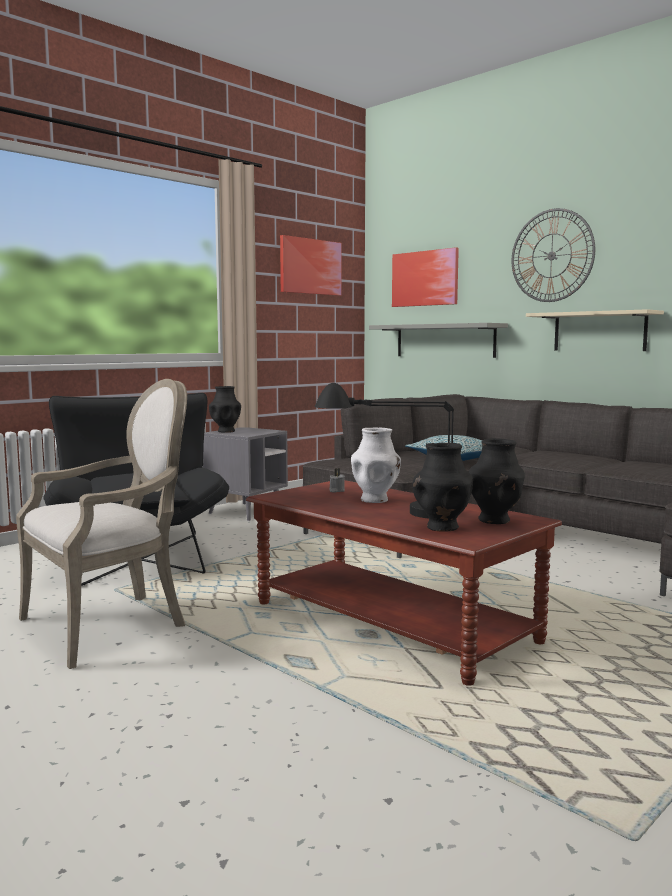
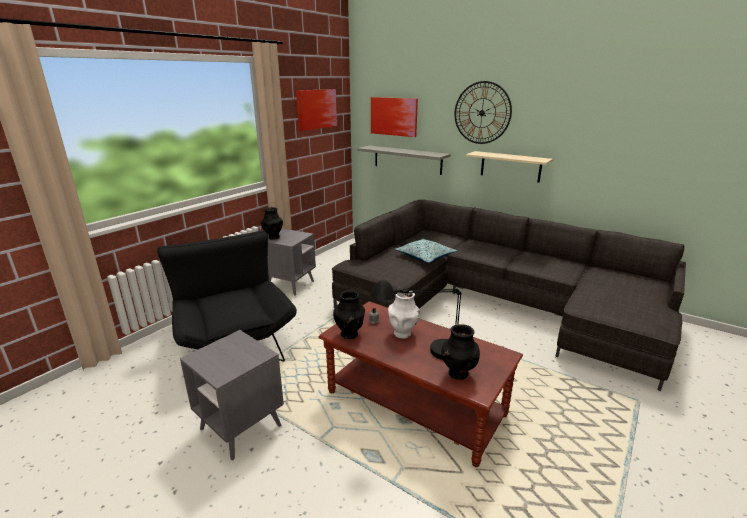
camera: 10 degrees left, 15 degrees up
armchair [16,379,187,669] -> grey side table [180,330,284,461]
black vase [469,438,525,524] -> black vase moved to [333,290,365,339]

